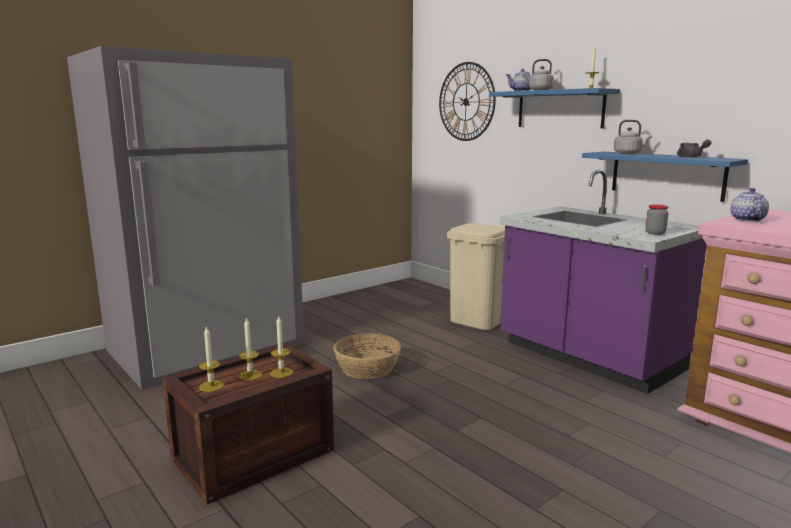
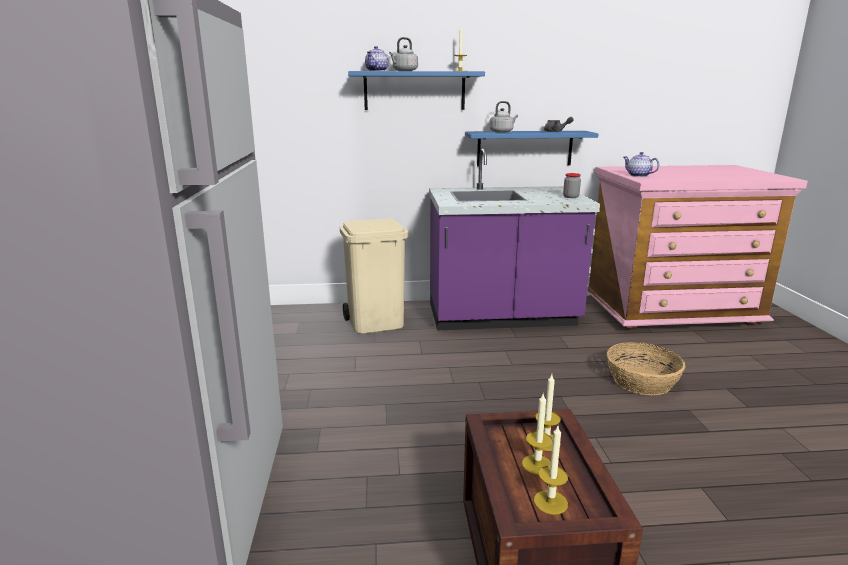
camera: 55 degrees left, 5 degrees up
basket [333,334,401,379] -> basket moved to [607,342,685,395]
wall clock [439,62,496,141] -> none

